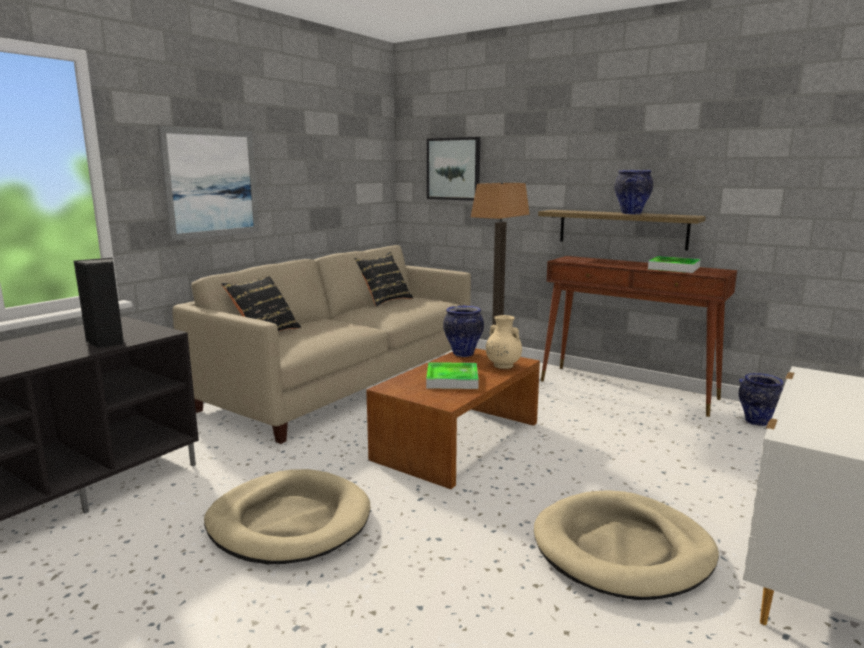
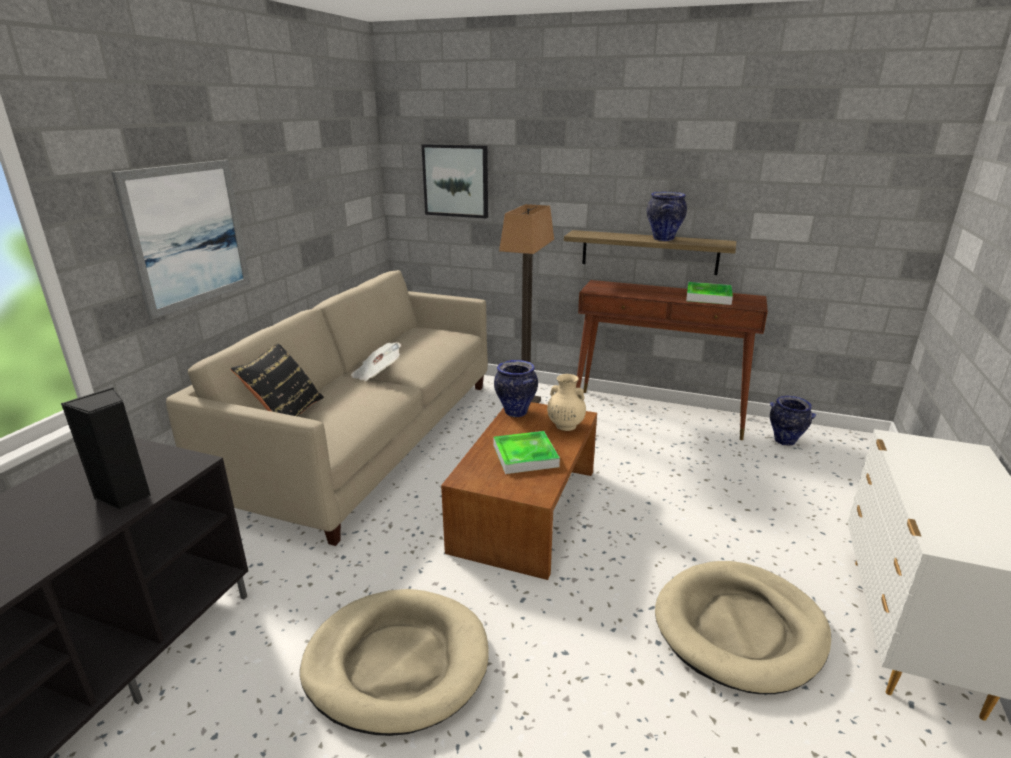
camera: 15 degrees left, 10 degrees up
black pillow [355,252,413,307] -> none
none -> newspaper [351,342,402,381]

